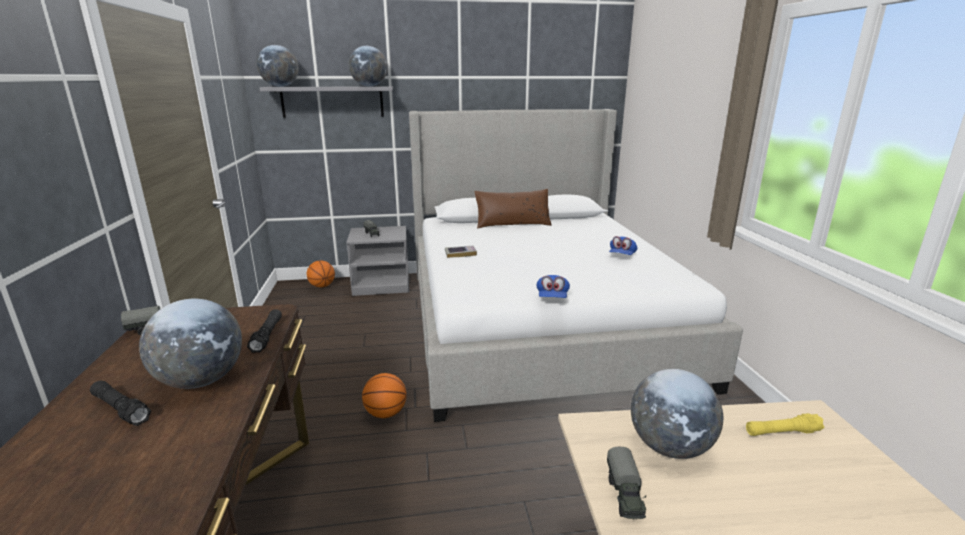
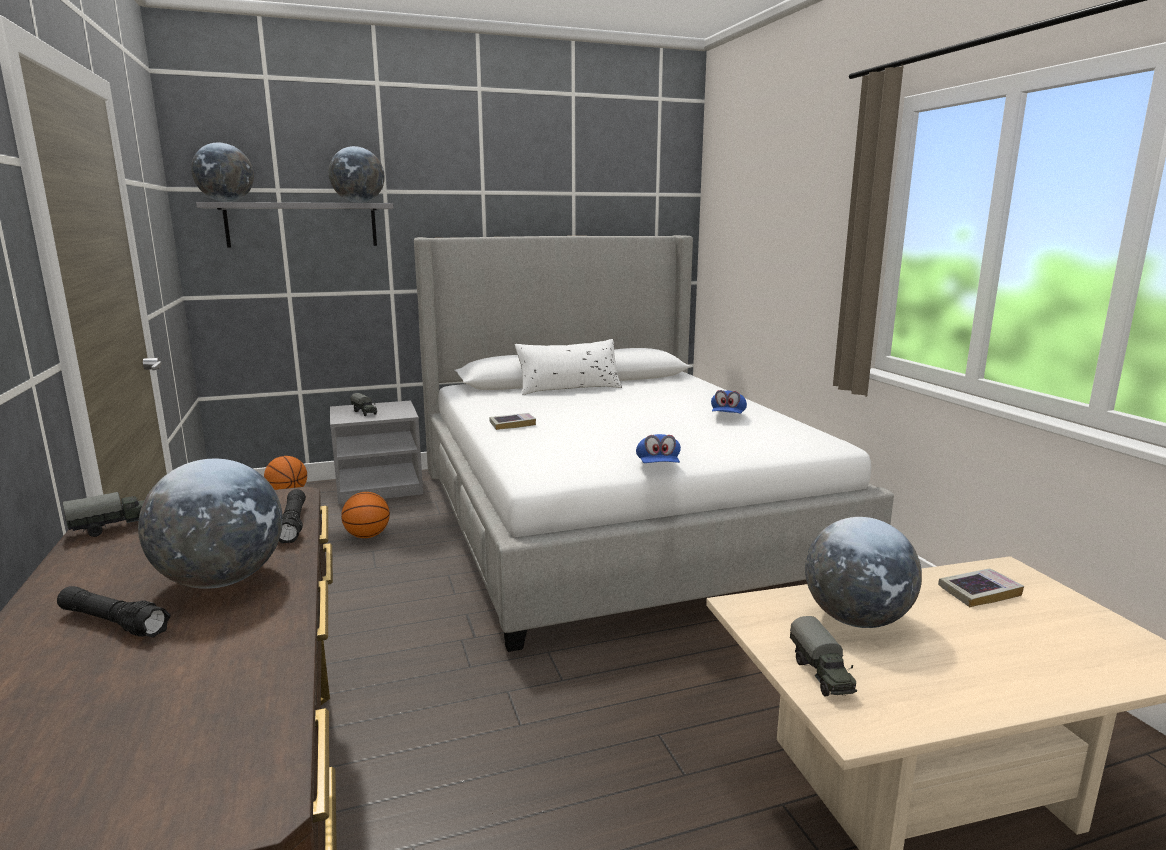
camera: 10 degrees left, 5 degrees down
basketball [362,373,407,418] -> basketball moved to [341,492,390,538]
brown pillow [474,189,552,228] -> white pillow [515,339,622,395]
yellow flashlight [746,413,825,436] -> book [938,569,1024,607]

